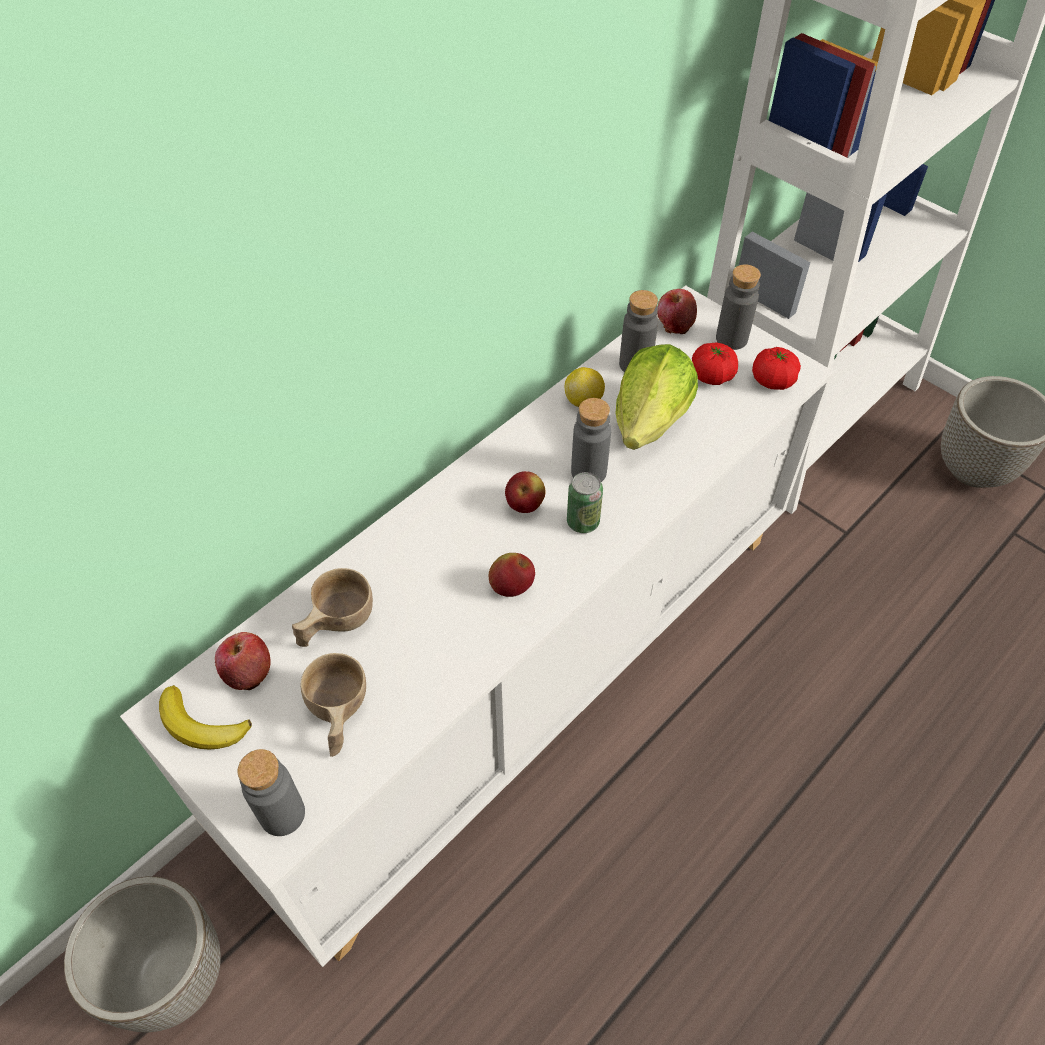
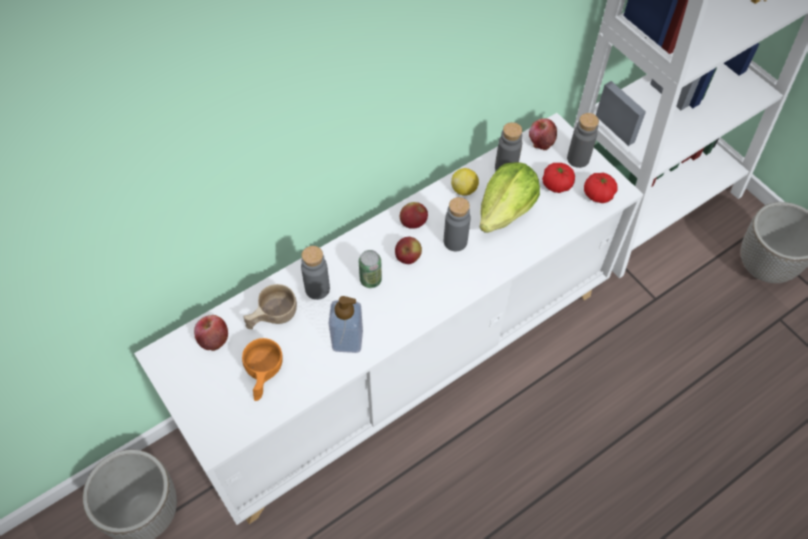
camera: 10 degrees right, 5 degrees up
banana [159,685,252,749] -> none
grey bottle [238,749,305,836] -> grey bottle moved to [301,246,330,300]
beige cup [300,653,366,757] -> orange cup [242,338,283,401]
apple [489,553,535,597] -> apple moved to [400,202,428,229]
can [567,472,603,533] -> can moved to [358,250,382,288]
none -> soap dispenser [329,296,363,353]

